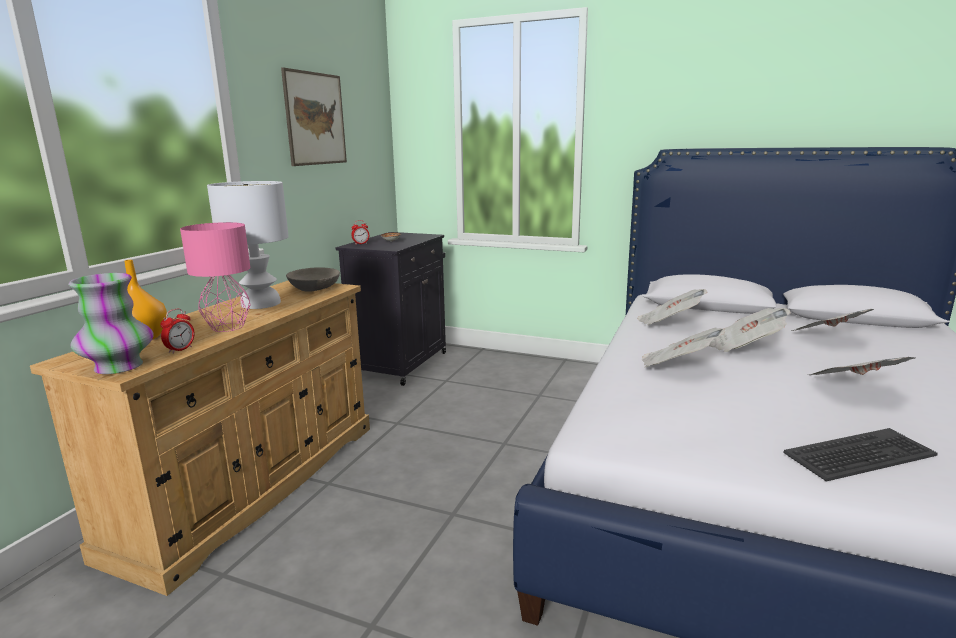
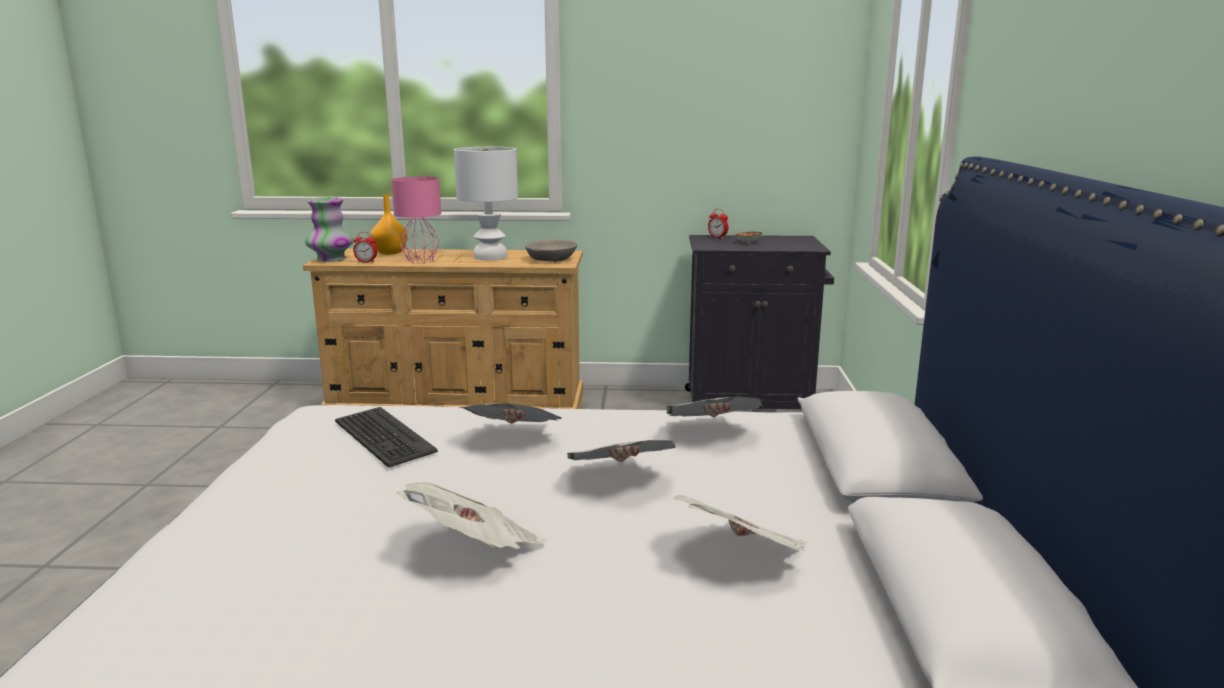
camera: 70 degrees right, 0 degrees up
picture [281,67,347,166] -> none
keyboard [783,428,938,482] -> keyboard moved to [335,407,438,468]

